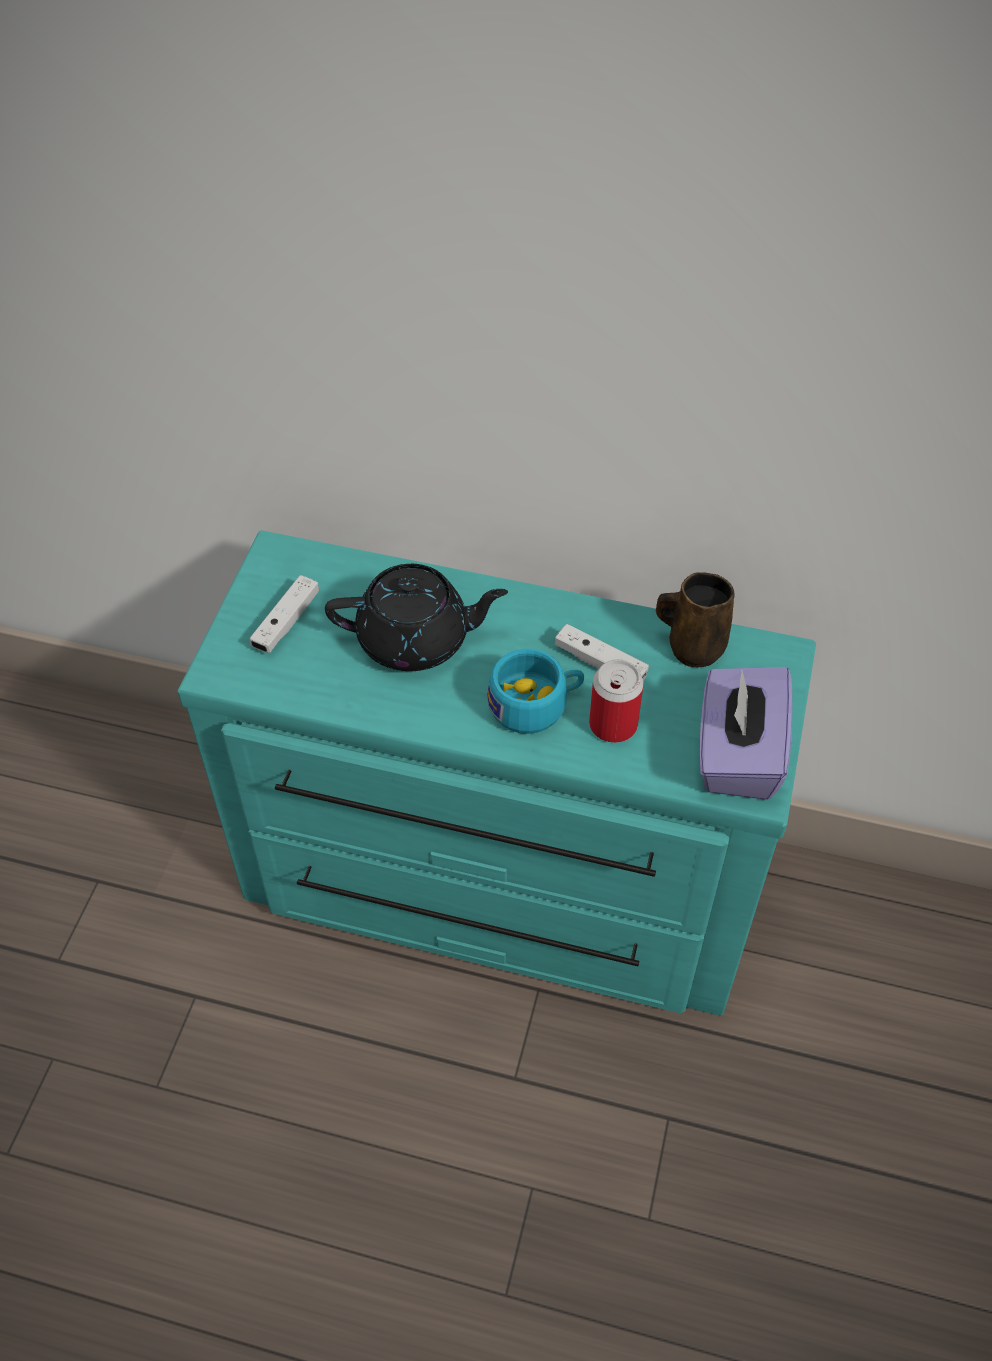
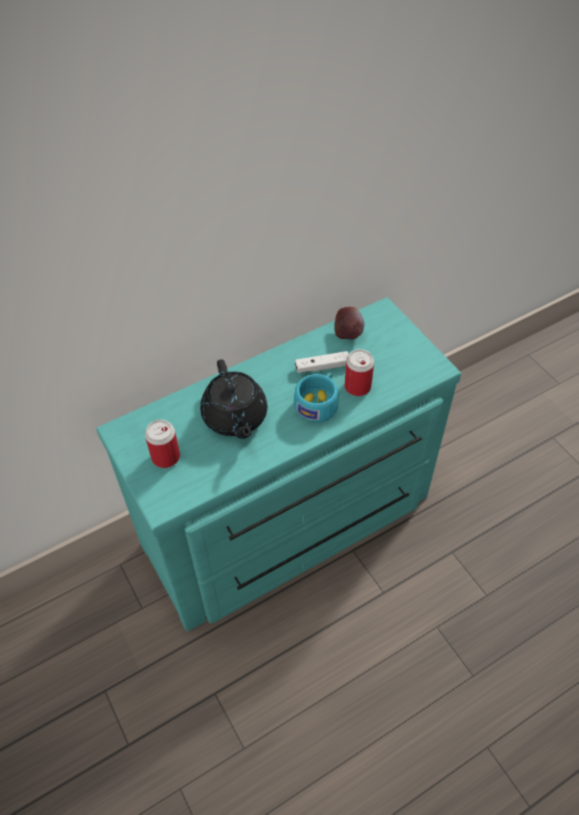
camera: 45 degrees left, 0 degrees up
white game controller [249,575,319,653] -> can [145,419,180,468]
black teapot [325,564,508,671] -> black teapot turned 120 degrees clockwise [200,359,267,439]
brown mug [656,572,734,667] -> apple [334,307,365,340]
purple tissue box [699,667,792,800] -> none

